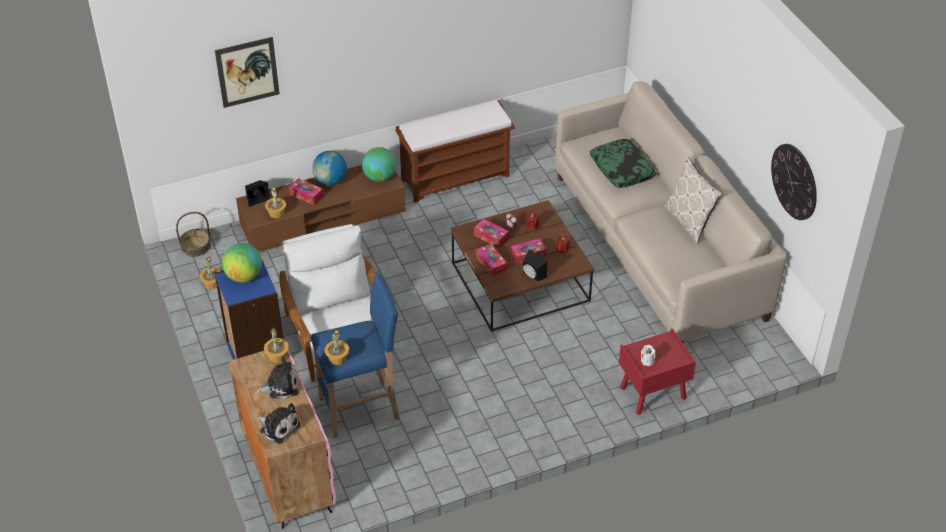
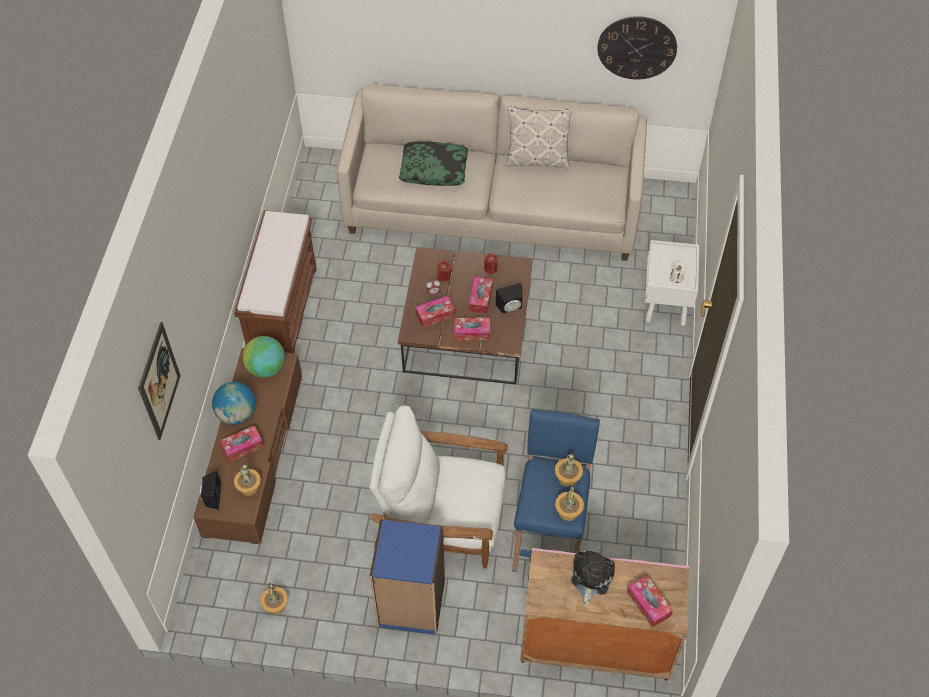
camera: 60 degrees left, 10 degrees up
basket [176,212,211,257] -> none
globe [222,243,262,283] -> none
plush toy [257,403,300,444] -> tissue box [627,575,673,627]
potted plant [264,328,289,363] -> potted plant moved to [555,453,583,487]
red nightstand [619,329,696,415] -> white nightstand [645,240,699,326]

